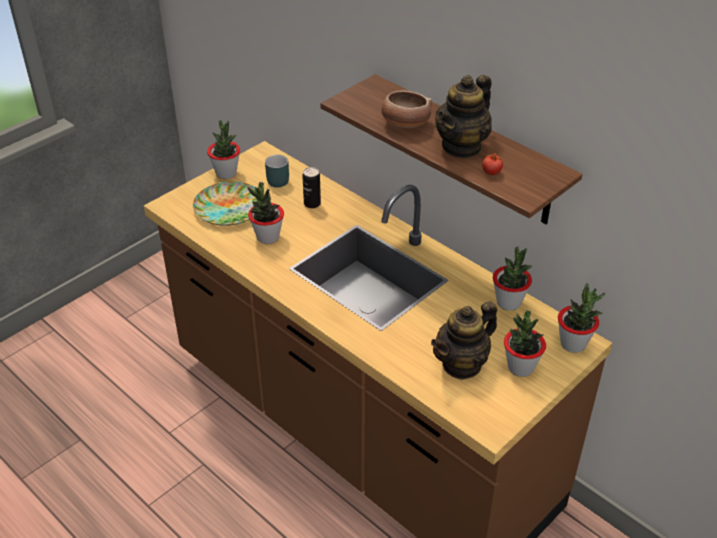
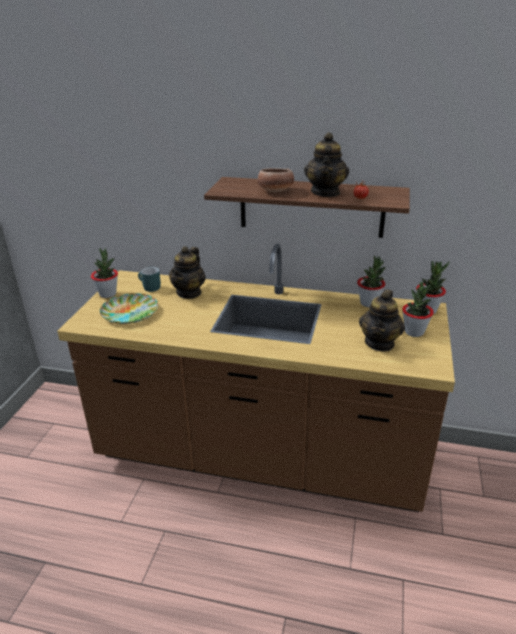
camera: 30 degrees left, 10 degrees down
potted plant [247,182,284,244] -> none
can [302,167,321,208] -> teapot [169,246,206,299]

